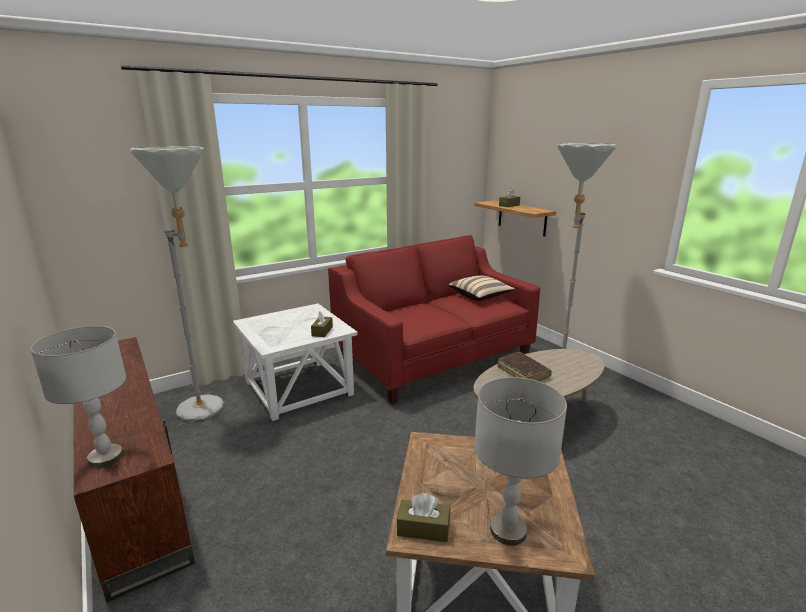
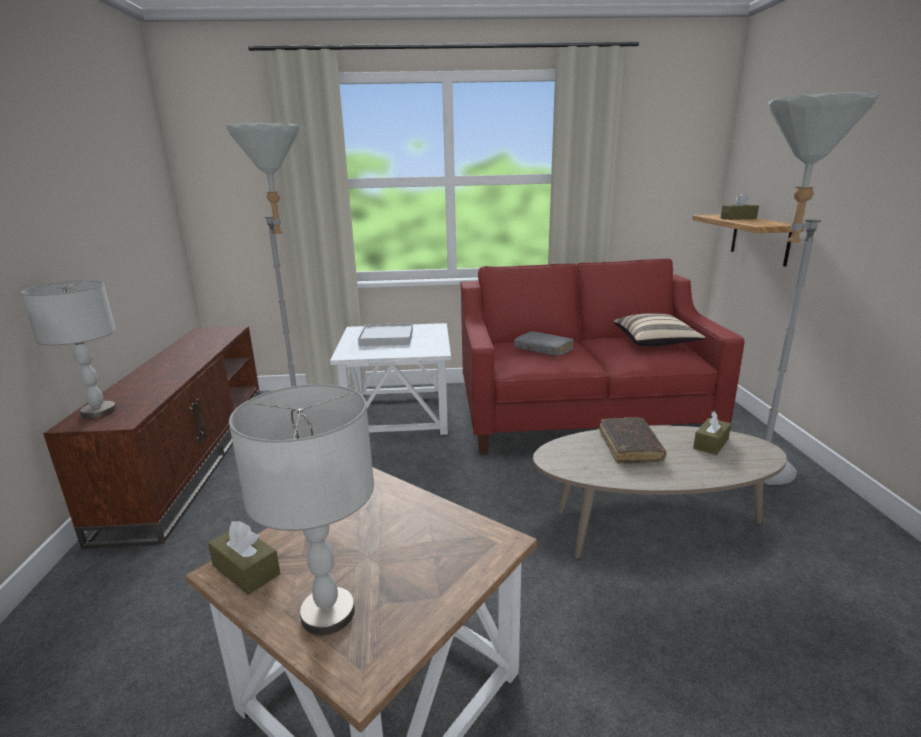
camera: 30 degrees right, 0 degrees up
brown tissue box [311,311,333,337] -> brown tissue box moved to [693,411,731,455]
none -> white tray [358,323,413,346]
none -> grey book [514,331,574,356]

